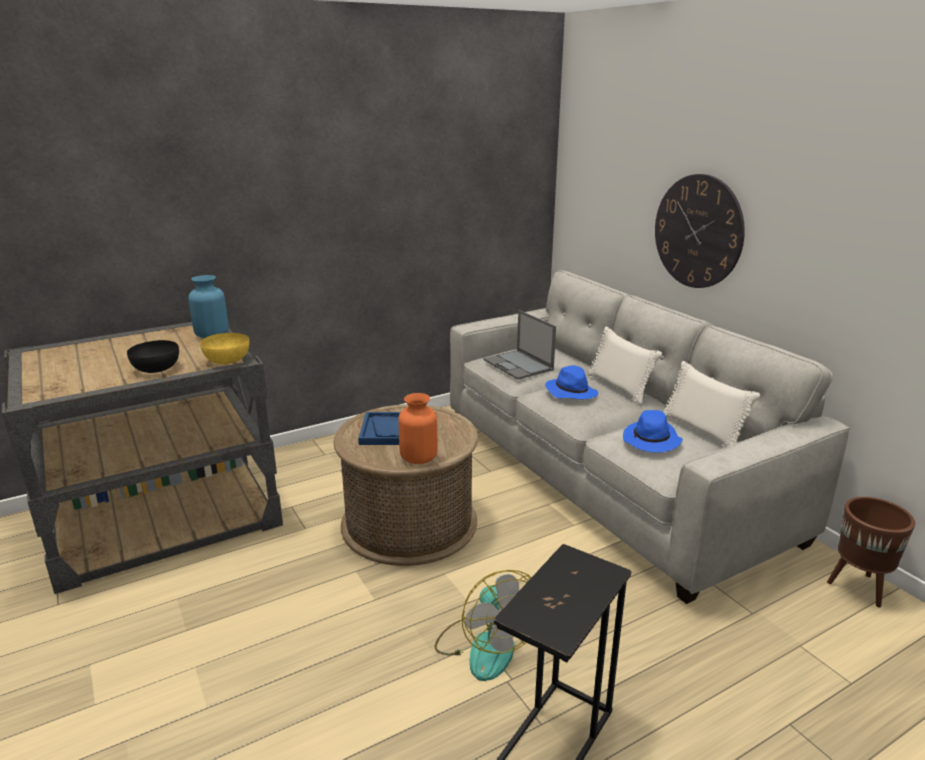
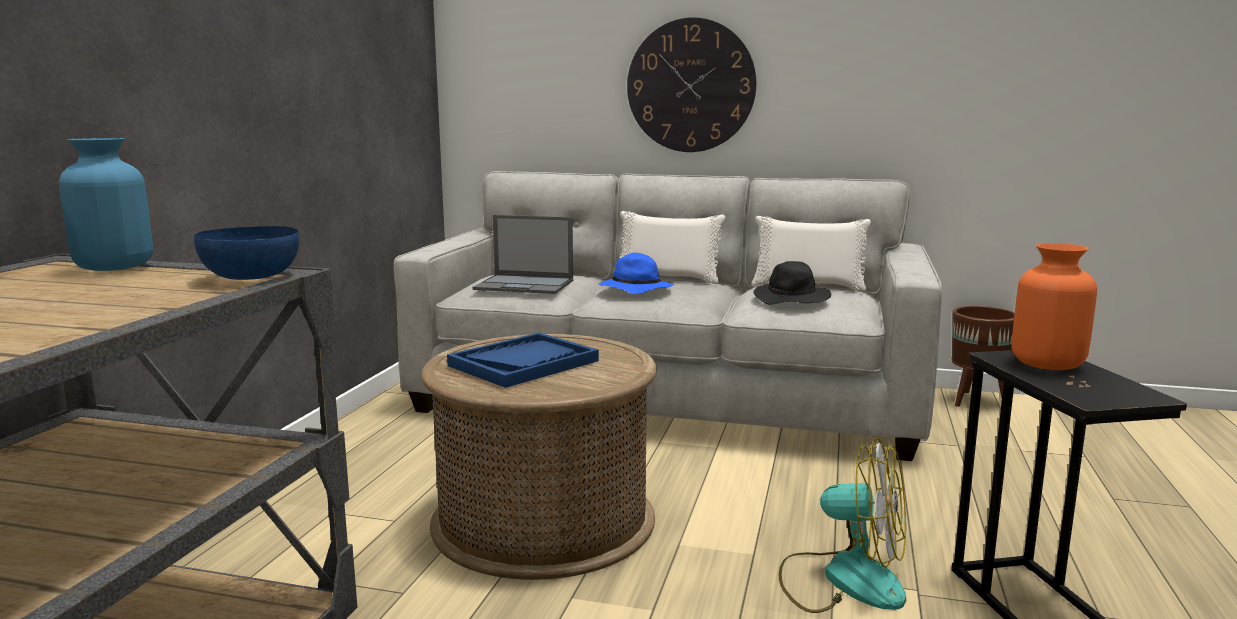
camera: 45 degrees left, 10 degrees down
black bowl [127,340,179,373] -> none
yellow bowl [200,333,249,364] -> blue bowl [194,226,299,280]
orange vase [398,393,437,464] -> orange vase moved to [1011,243,1097,370]
blue hat [623,410,683,452] -> black hat [753,261,831,304]

